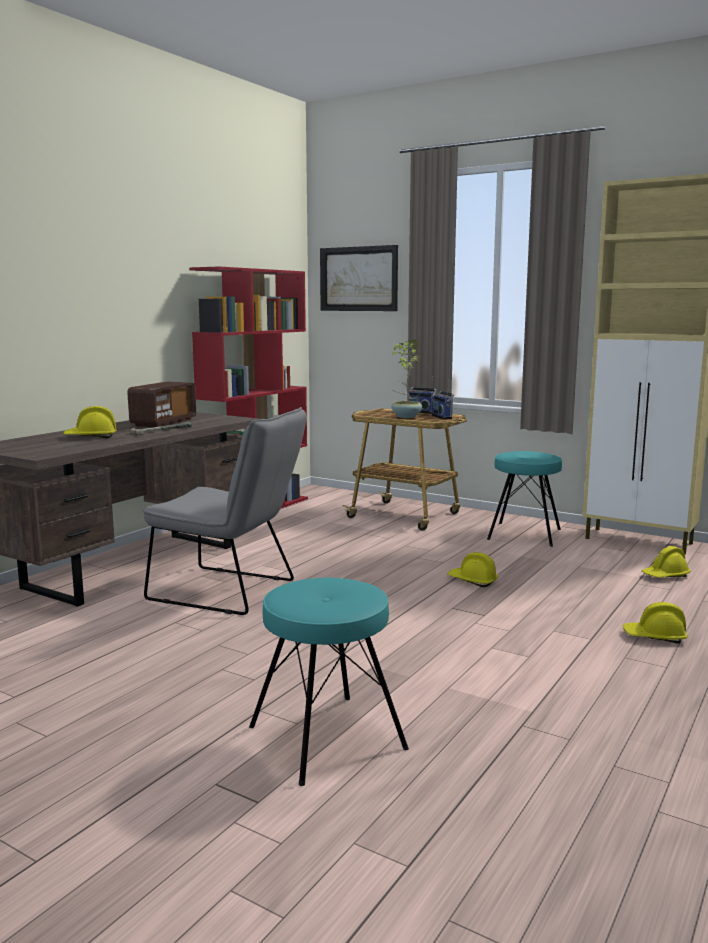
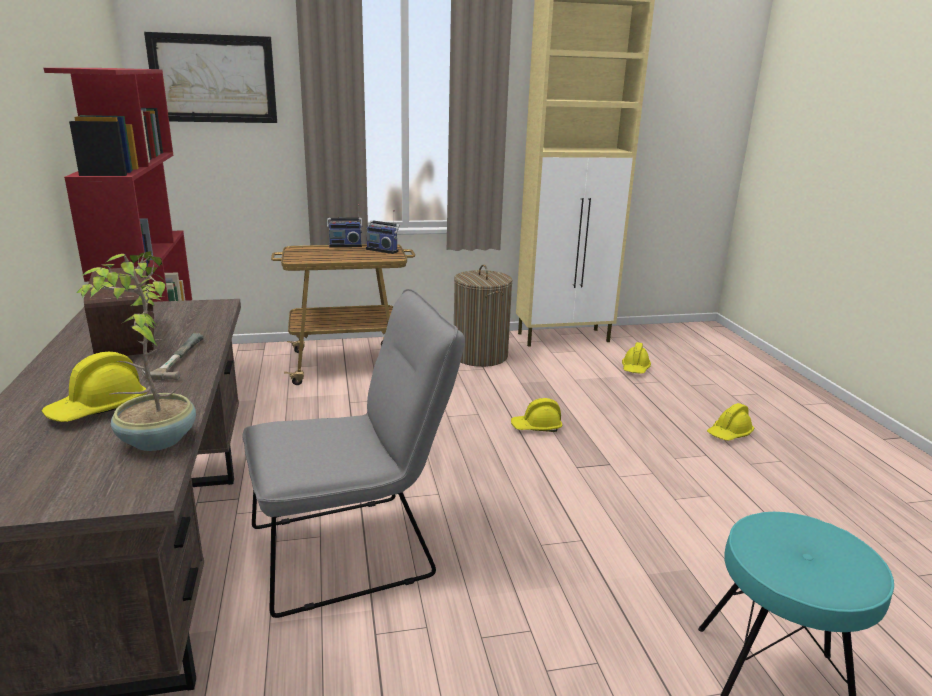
camera: 45 degrees left, 10 degrees up
potted plant [391,340,422,418] -> potted plant moved to [76,251,196,451]
turquoise stool [487,451,562,547] -> laundry basket [454,264,513,367]

